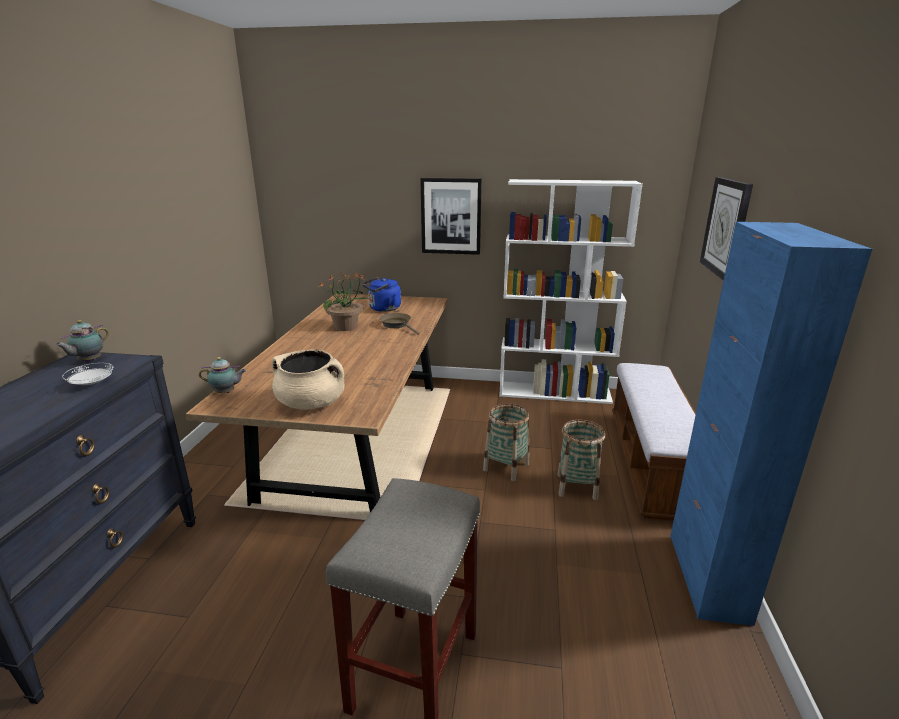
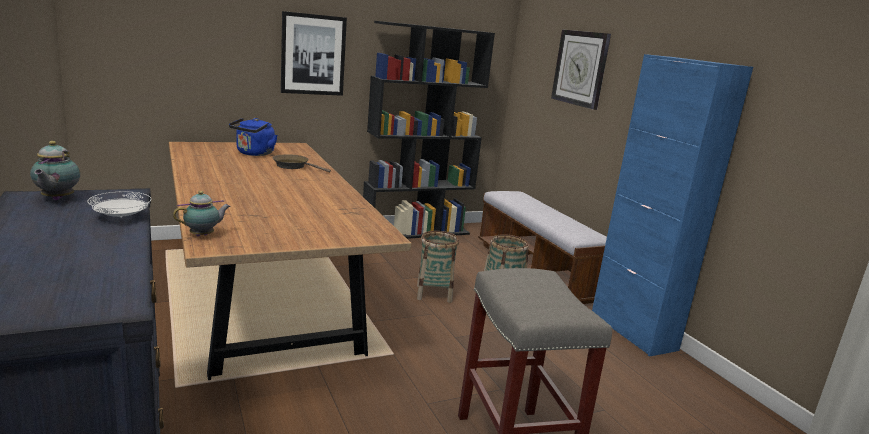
camera: 35 degrees left, 5 degrees down
beige cooking pot [272,349,344,410] -> none
potted plant [318,272,372,331] -> none
white bookcase [499,179,643,404] -> black bookcase [363,21,495,239]

